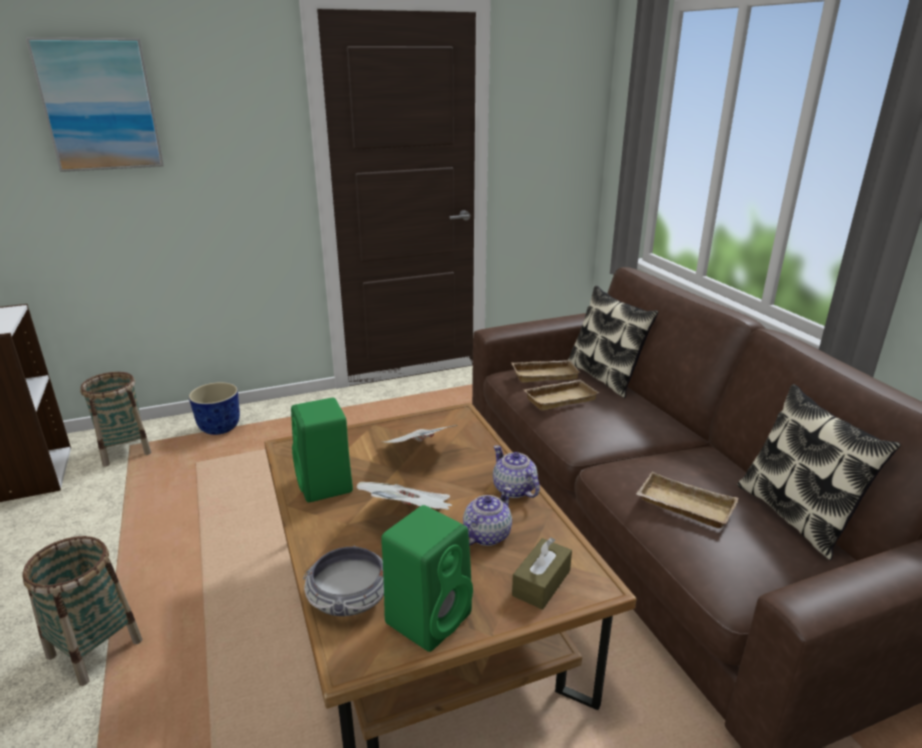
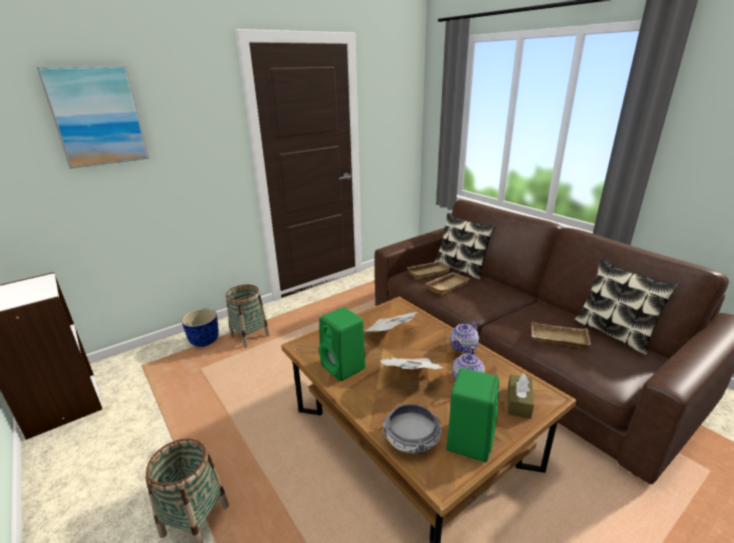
camera: 15 degrees left, 0 degrees up
basket [80,372,151,467] -> basket moved to [226,285,270,348]
teapot [493,445,540,498] -> teapot turned 90 degrees counterclockwise [450,321,479,353]

